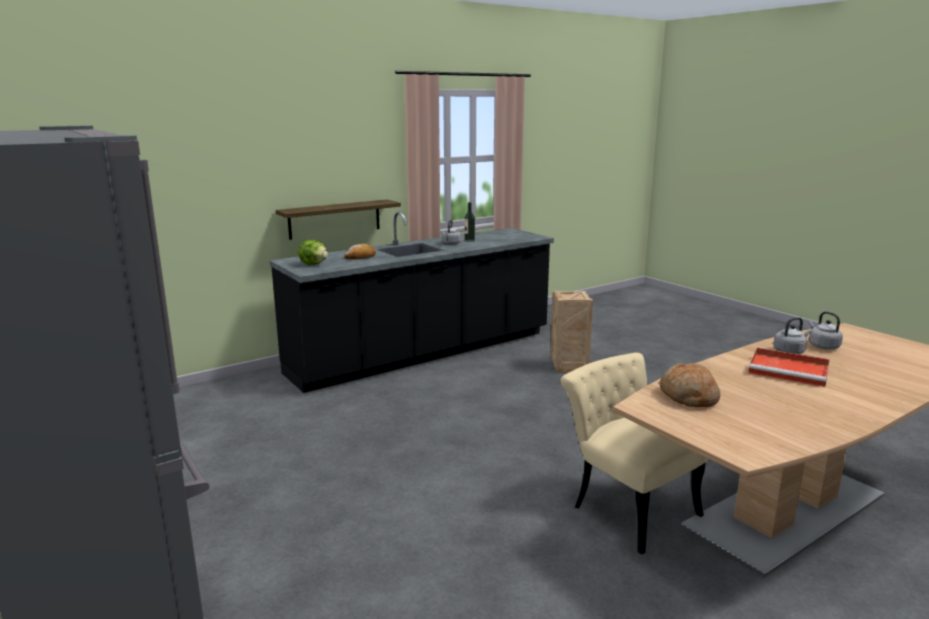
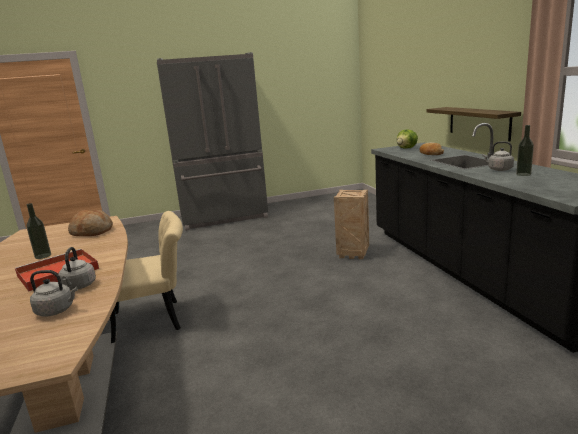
camera: 110 degrees right, 0 degrees up
crate [550,291,593,372] -> crate moved to [334,190,369,259]
none -> bottle [27,203,51,259]

